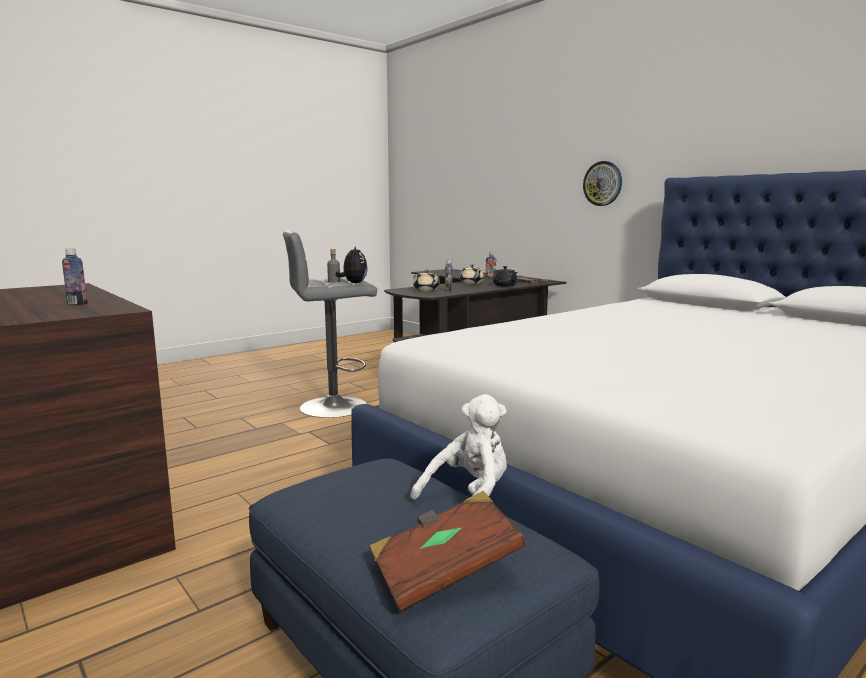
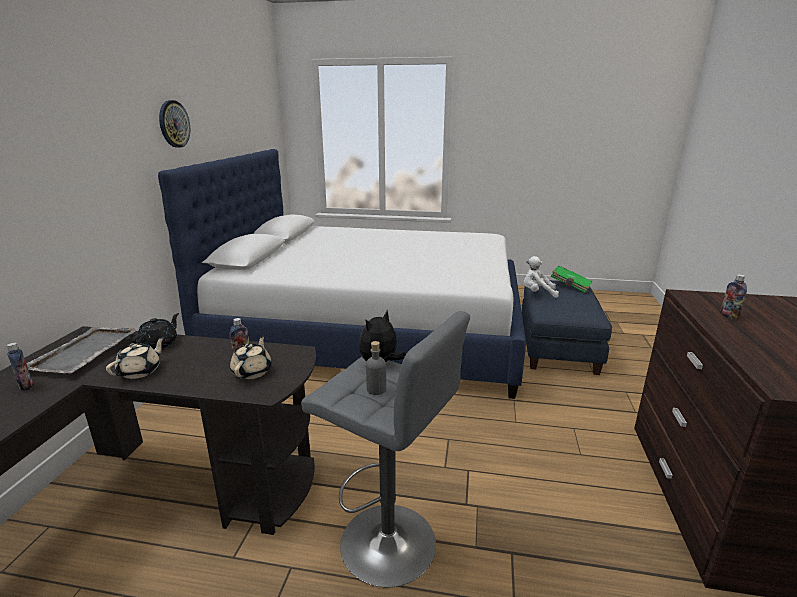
camera: 130 degrees left, 10 degrees up
brown book [369,491,525,612] -> green book [551,265,592,293]
wall clock [583,161,622,206] -> wall clock moved to [159,100,190,148]

